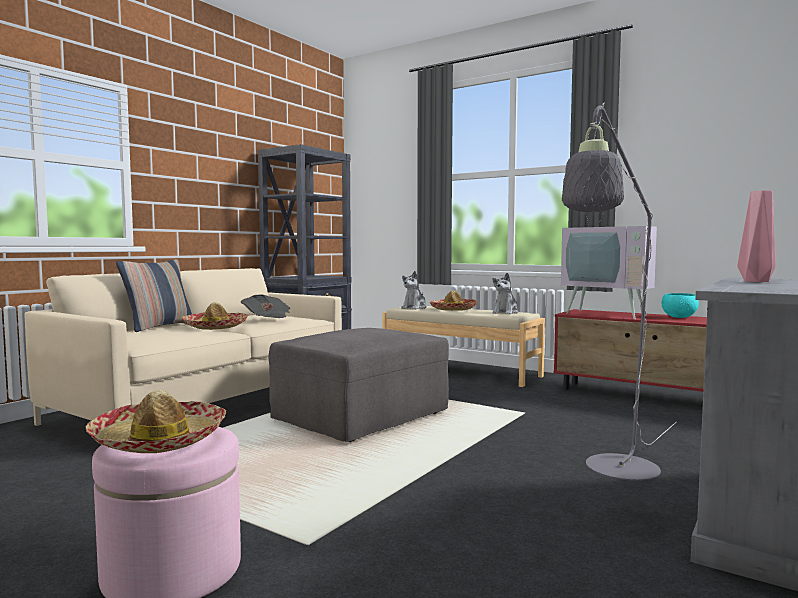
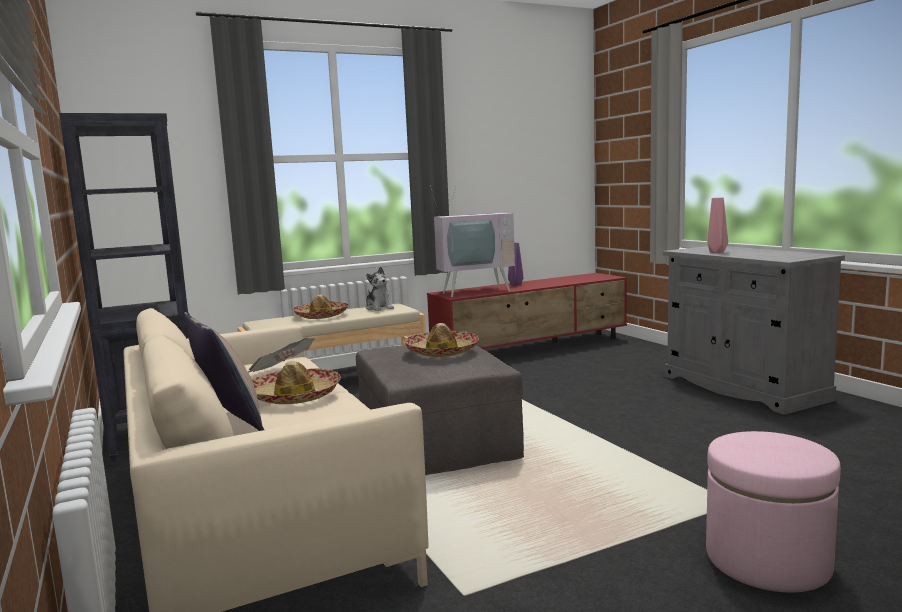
camera: 60 degrees left, 5 degrees up
hat [85,390,226,453] -> hat moved to [404,323,479,357]
plush toy [401,271,426,309] -> none
grey floor lamp [562,102,676,481] -> none
turquoise bowl [662,293,699,318] -> purple vase [508,243,523,285]

